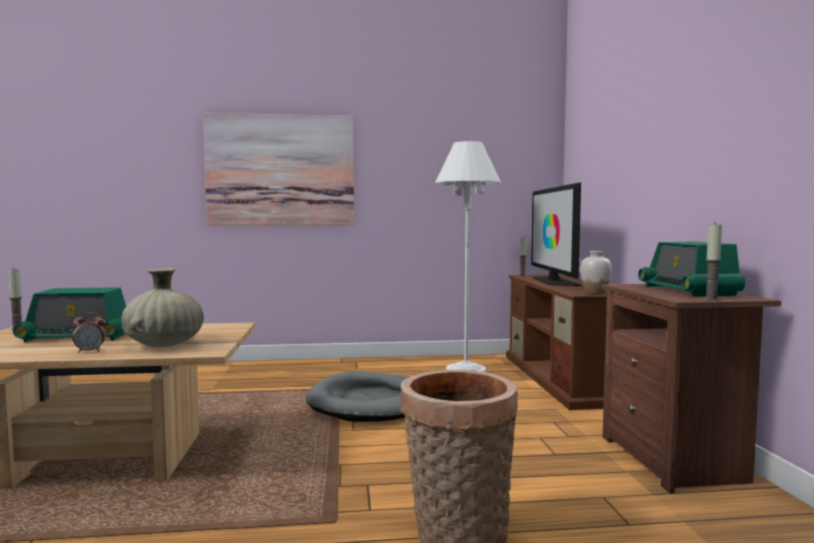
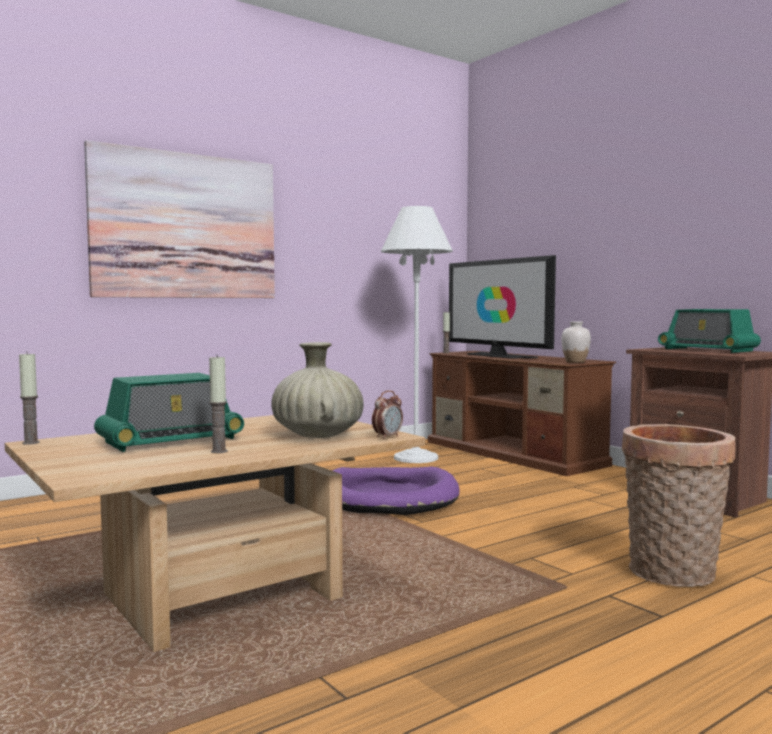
camera: 30 degrees left, 0 degrees up
alarm clock [72,312,106,353] -> alarm clock moved to [372,391,403,439]
grey dog bed [306,371,409,422] -> purple dog bed [333,467,460,515]
candle [704,223,722,301] -> candle moved to [209,355,228,453]

